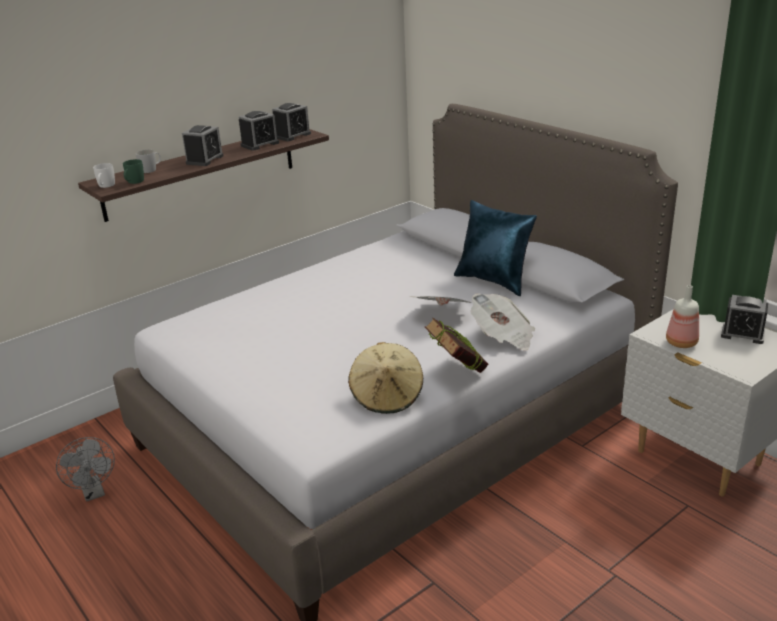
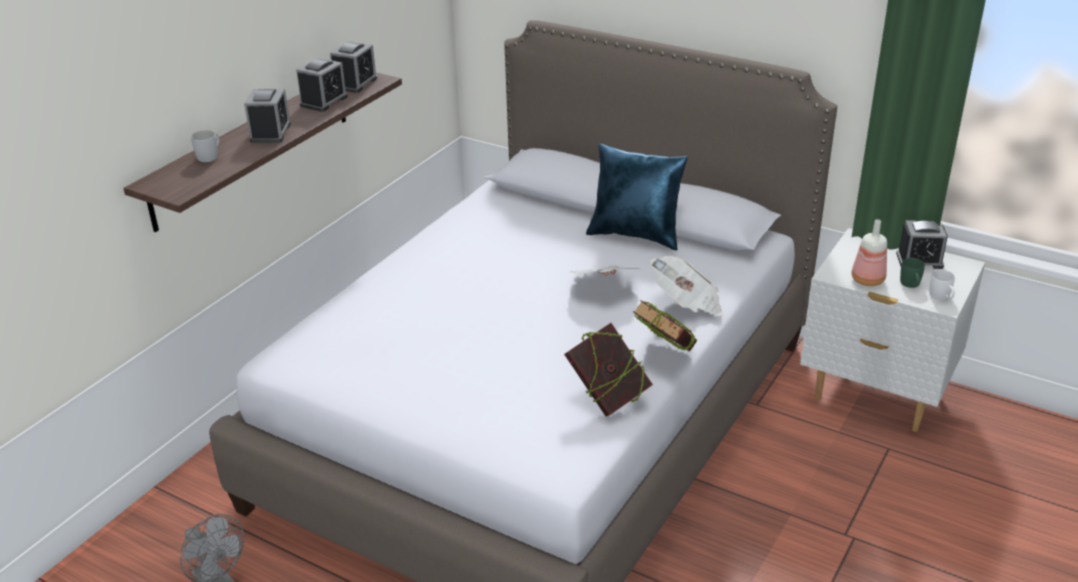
camera: 20 degrees left, 5 degrees up
white mug [93,163,115,188] -> white mug moved to [930,270,955,300]
green mug [123,159,144,184] -> green mug moved to [900,258,925,288]
beige hat [348,342,423,414] -> book [564,323,653,417]

